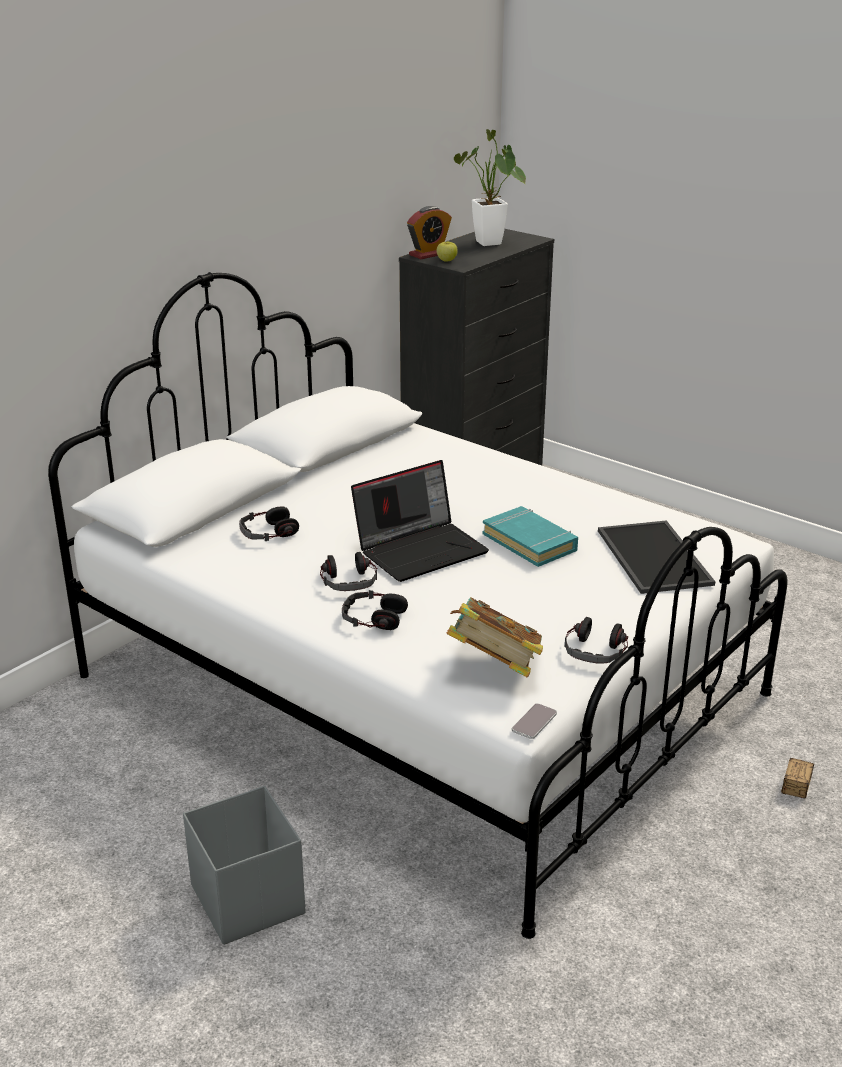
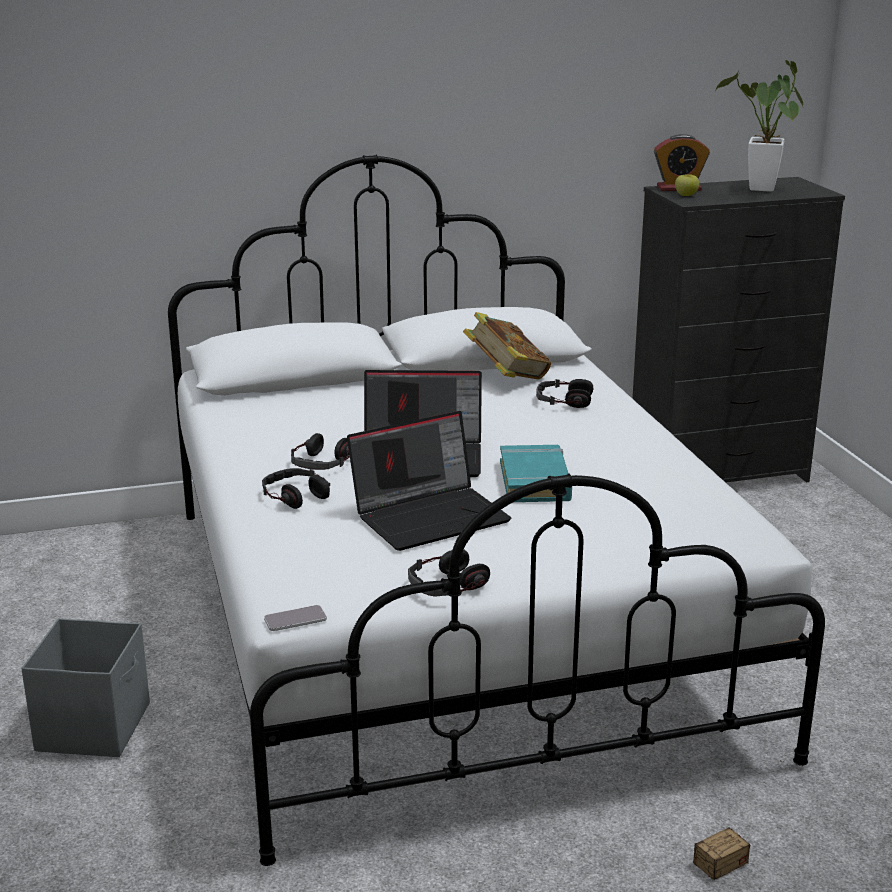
camera: 35 degrees right, 5 degrees down
headphones [239,506,299,541] -> headphones moved to [536,379,594,408]
book [447,597,543,677] -> book moved to [463,312,551,380]
tray [598,520,715,594] -> none
none -> laptop [347,411,511,551]

